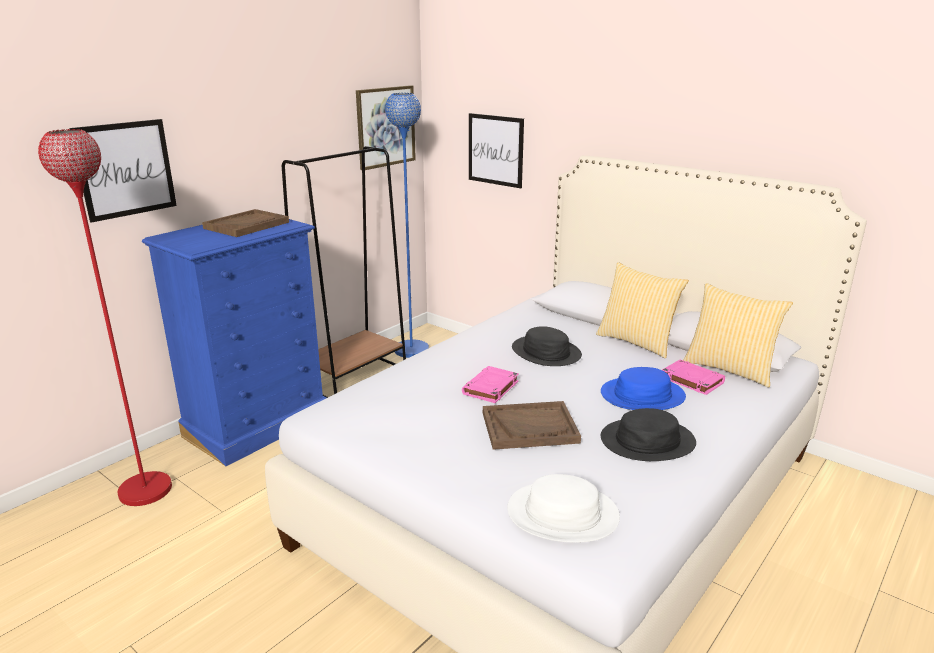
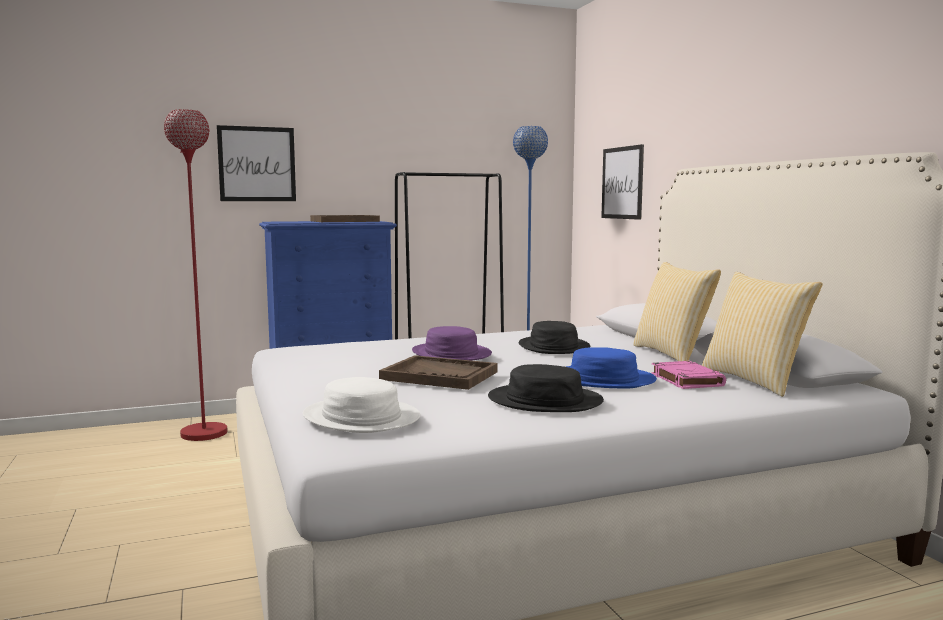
camera: 30 degrees right, 15 degrees down
picture [356,85,416,170] -> none
pink book [462,366,519,403] -> purple hat [412,326,492,361]

